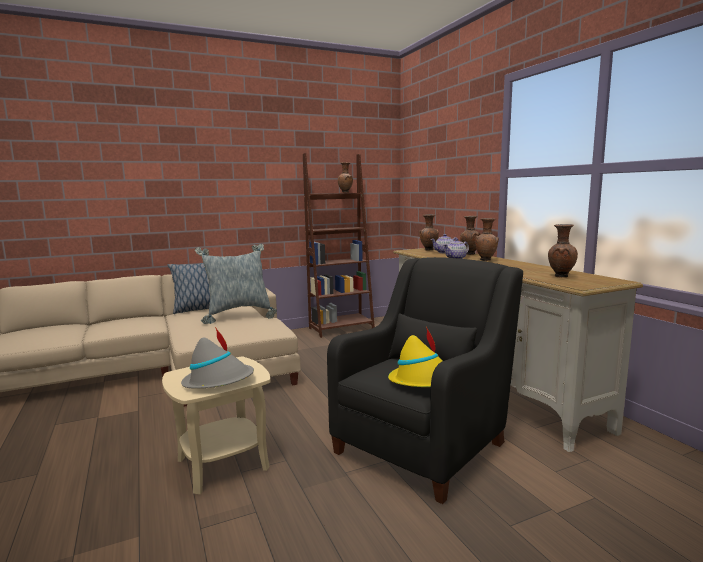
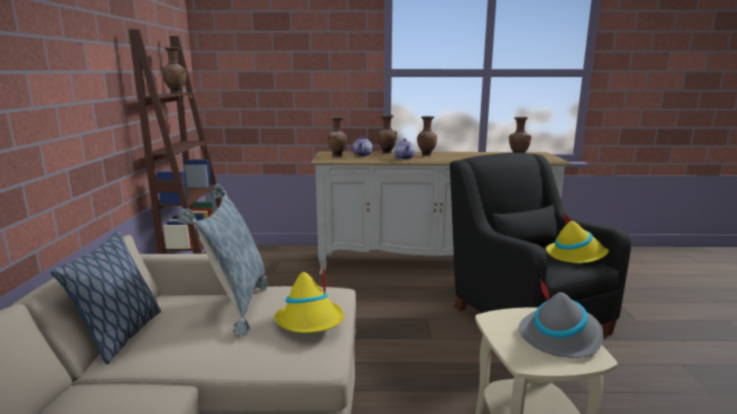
camera: 65 degrees left, 5 degrees up
none -> yellow hat [274,264,344,333]

